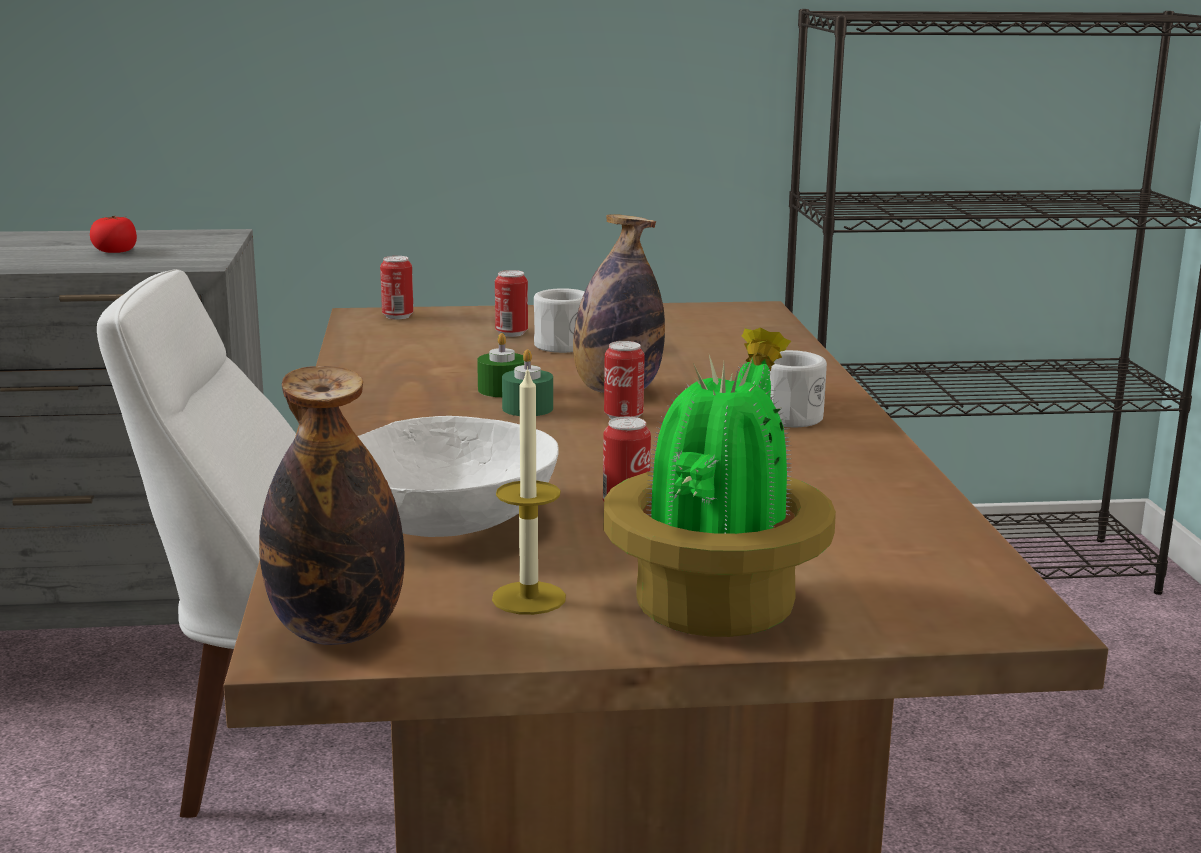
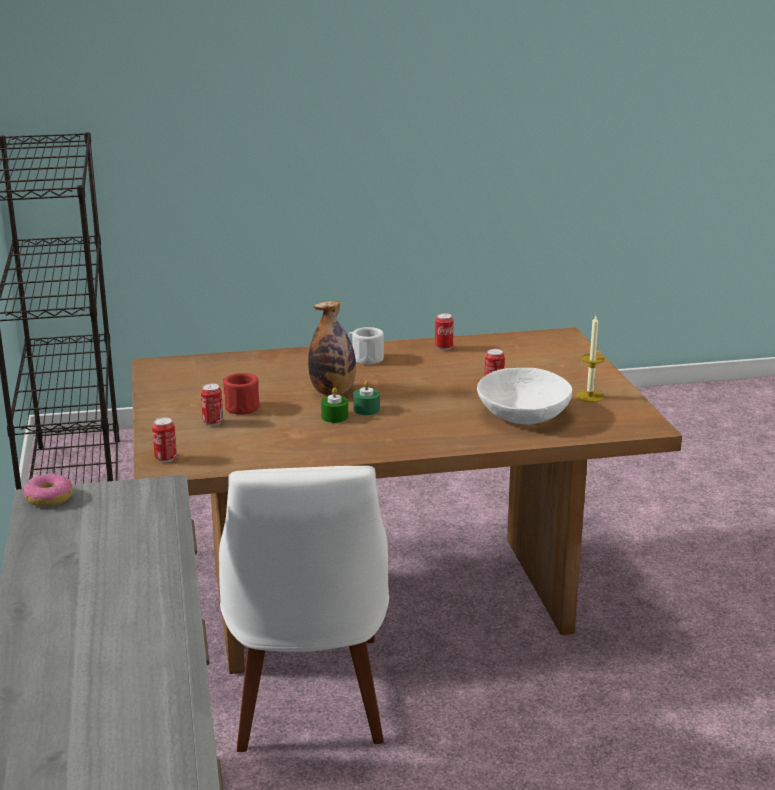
camera: 95 degrees left, 5 degrees up
tomato [90,216,137,253] -> none
bottle [259,366,405,645] -> none
white mug [534,288,585,353] -> red mug [223,373,260,415]
potted plant [604,328,836,637] -> none
can [604,341,645,419] -> can moved to [435,313,454,350]
none -> donut [23,474,72,506]

